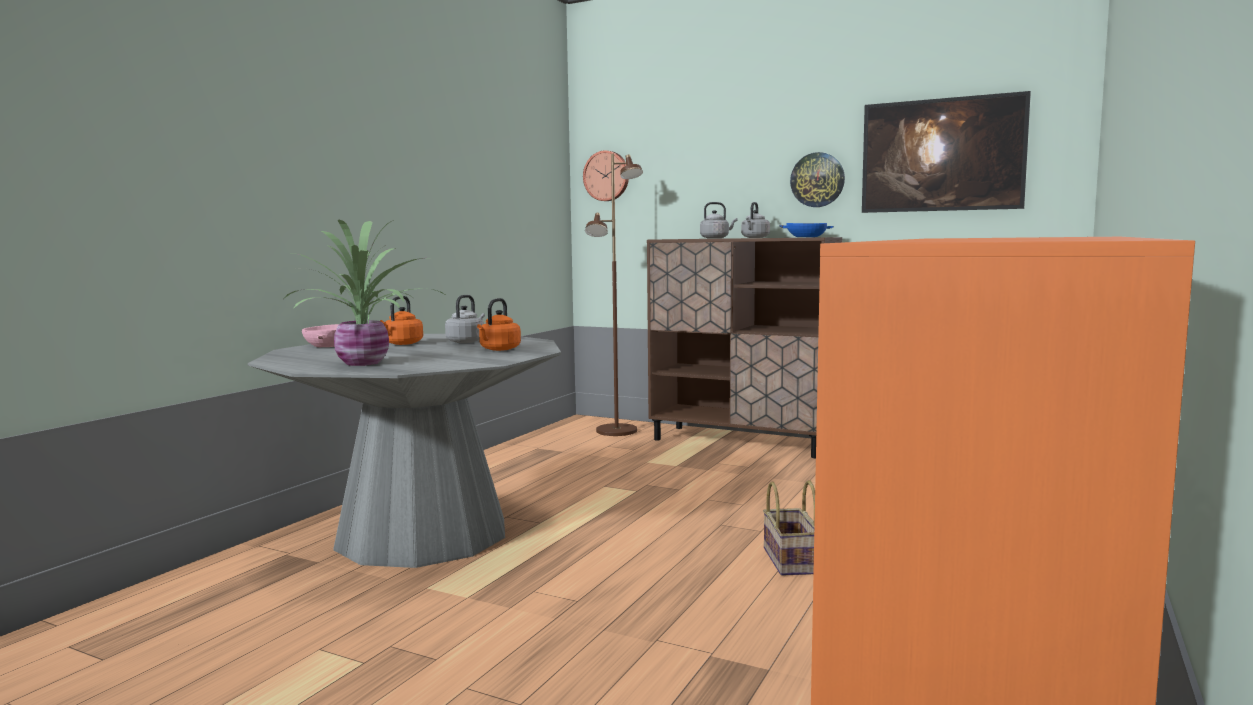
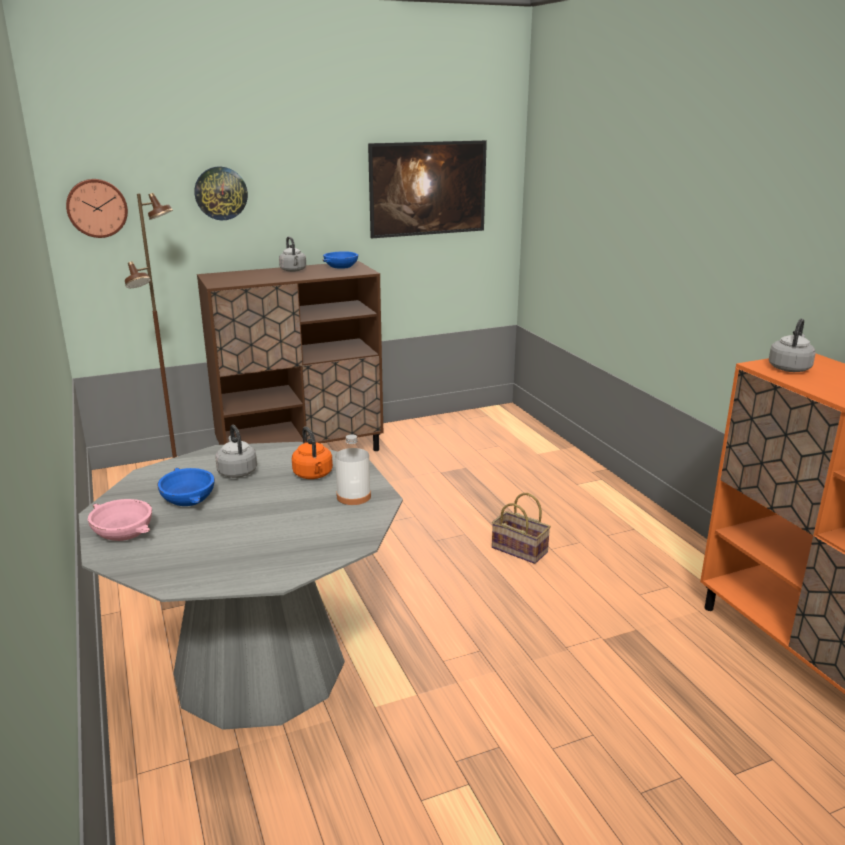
camera: 50 degrees left, 15 degrees up
potted plant [284,219,447,366] -> none
orange kettle [380,296,423,345] -> blue bowl [157,468,215,506]
grey kettle [700,202,737,239] -> grey kettle moved to [769,318,816,372]
wall clock [790,152,845,207] -> wall clock moved to [195,167,248,220]
none -> white bottle [335,434,371,505]

